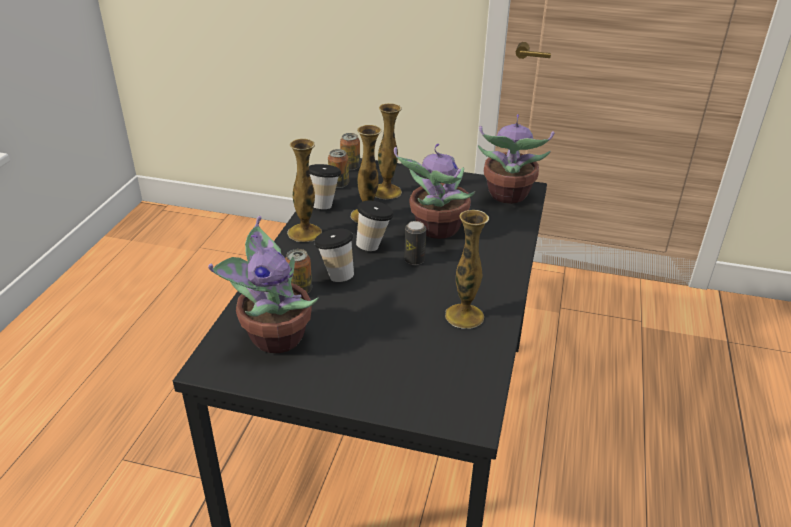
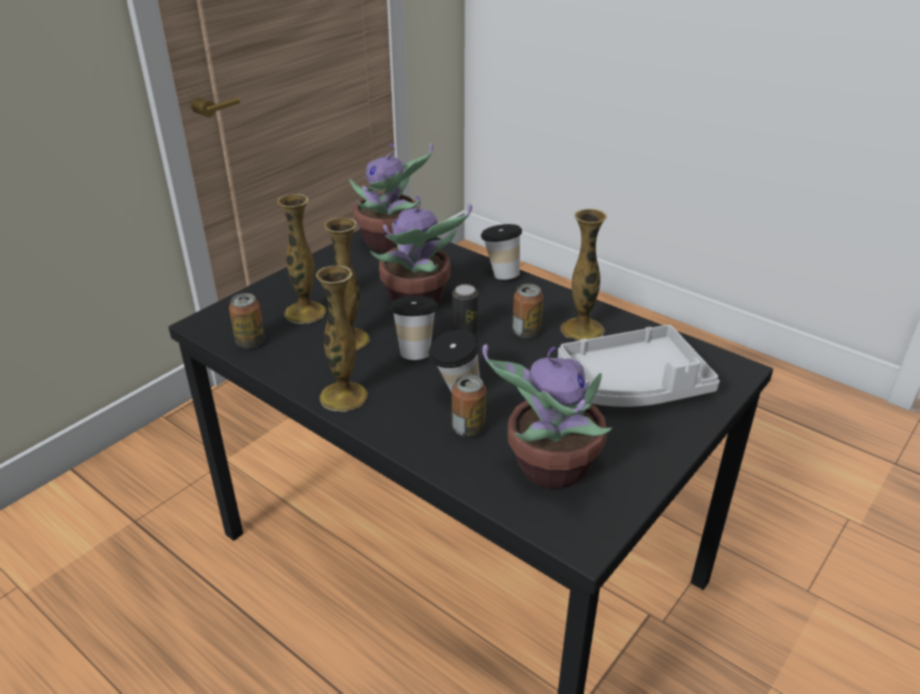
camera: 65 degrees left, 0 degrees up
cup [309,164,341,209] -> cup moved to [481,224,522,280]
can [340,133,360,170] -> can moved to [512,284,543,338]
none -> grey tray [558,325,720,407]

